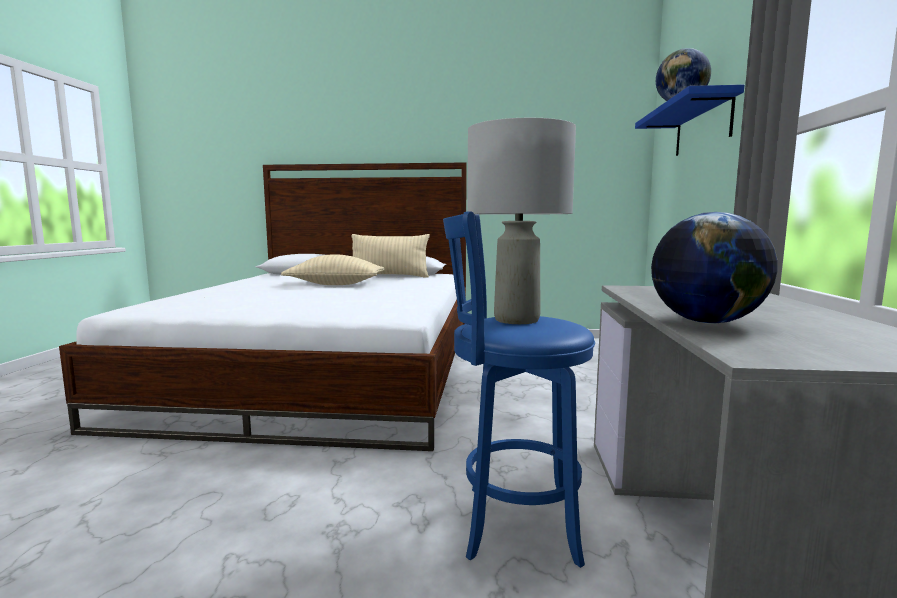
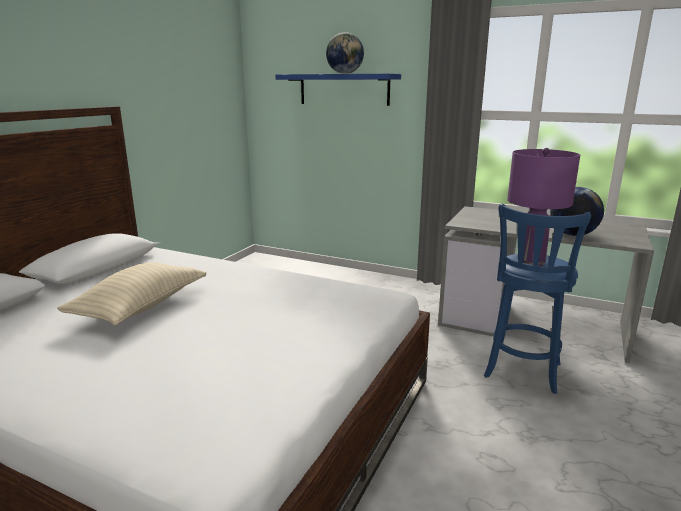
camera: 70 degrees left, 10 degrees up
beige pillow [352,234,430,278] -> none
grey table lamp [467,118,576,324] -> purple table lamp [507,148,580,266]

